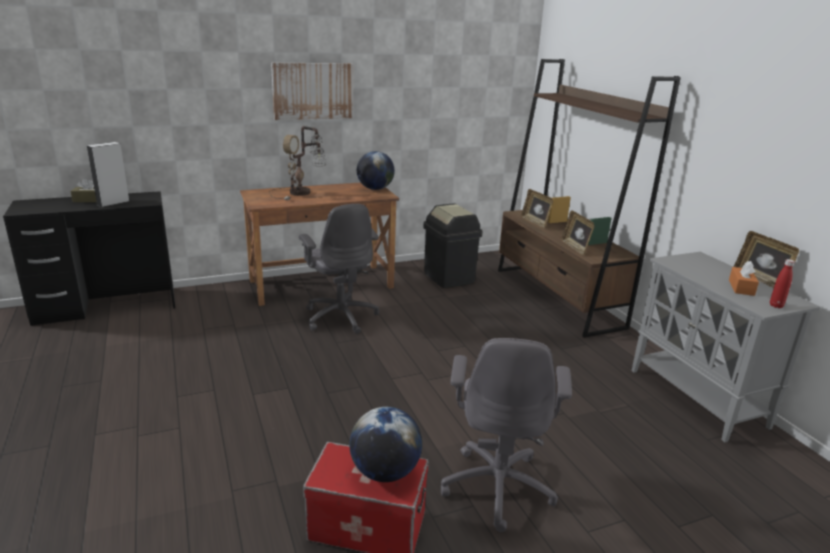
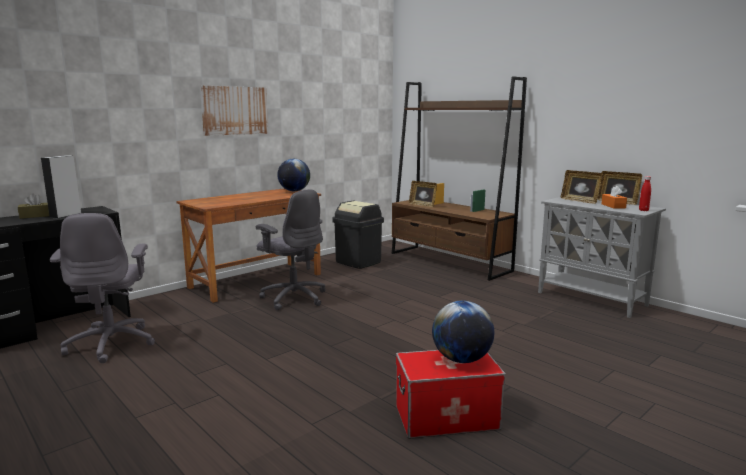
camera: 20 degrees left, 10 degrees down
table lamp [269,126,325,200] -> none
grey office chair [440,338,572,532] -> grey office chair moved to [50,213,155,363]
picture frame [561,210,595,255] -> picture frame moved to [561,170,602,204]

